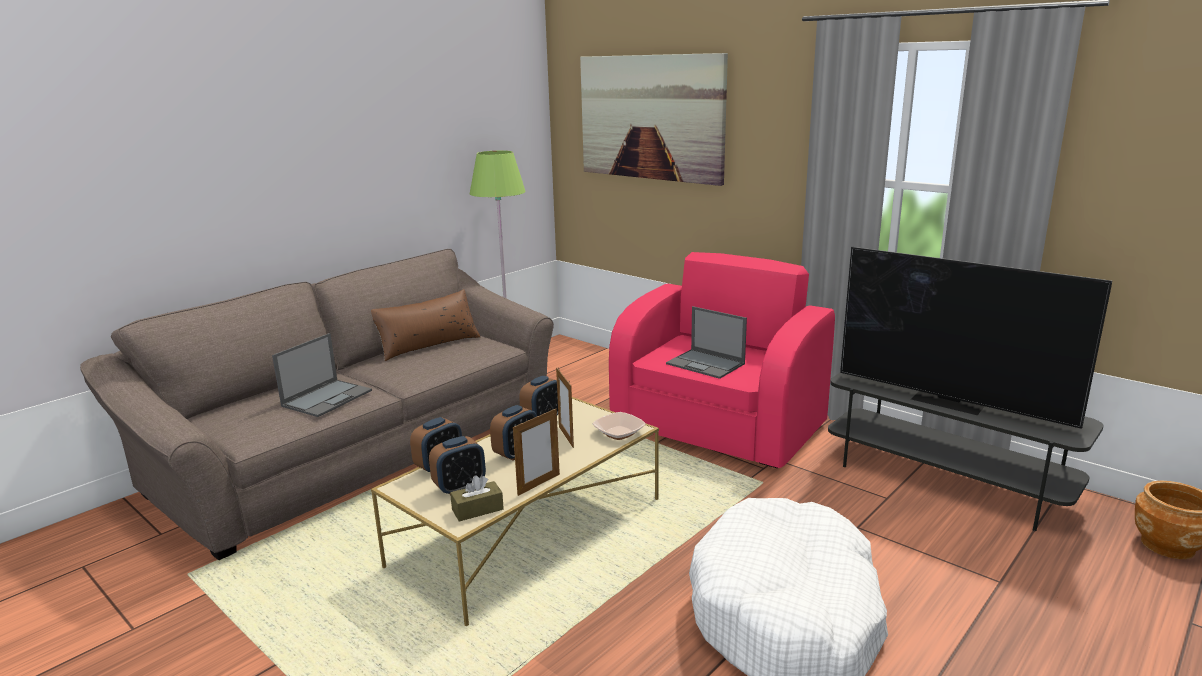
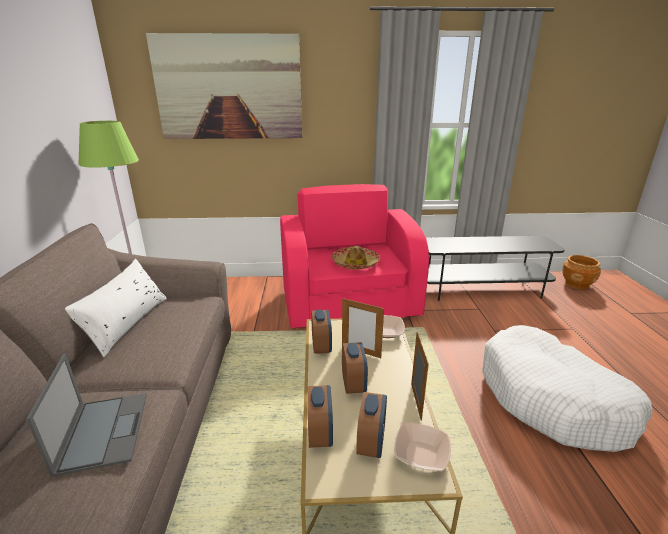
camera: 45 degrees left, 5 degrees up
brown pillow [371,289,480,361] -> white pillow [65,259,167,357]
brown tissue box [450,475,504,522] -> bowl [394,423,451,471]
laptop [666,306,747,379] -> hat [332,246,380,270]
television [840,247,1112,429] -> none

